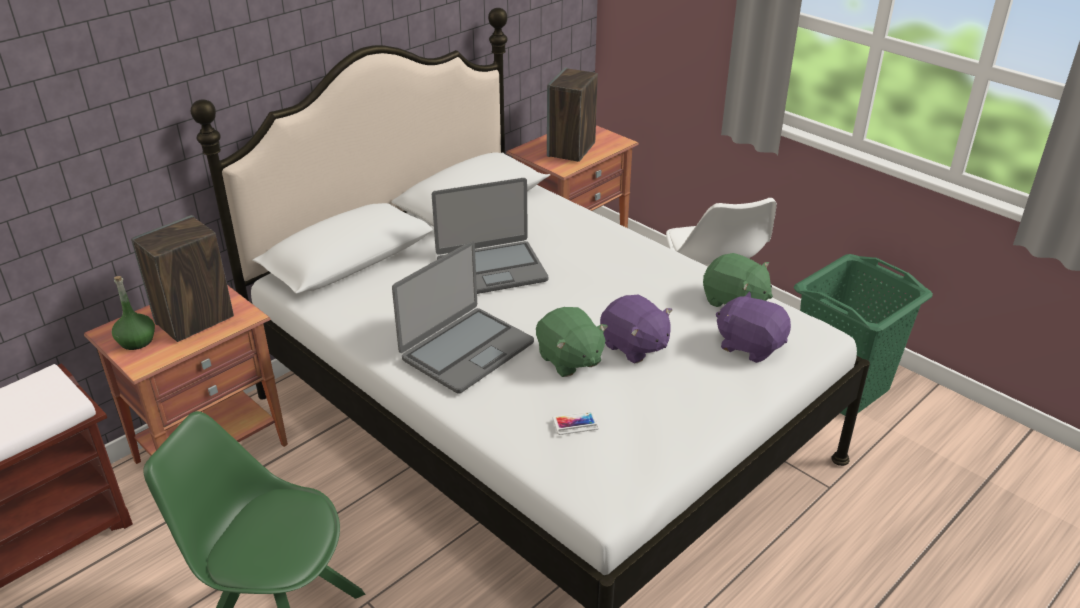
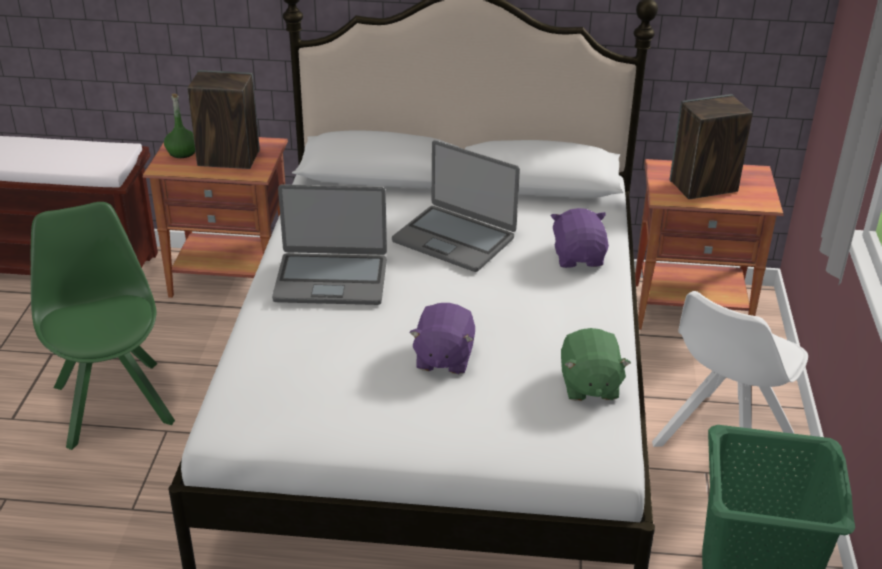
camera: 50 degrees right, 0 degrees up
green plush toy [536,307,608,377] -> none
phone [552,411,599,435] -> none
purple plush toy [716,291,791,363] -> purple plush toy moved to [551,208,609,268]

